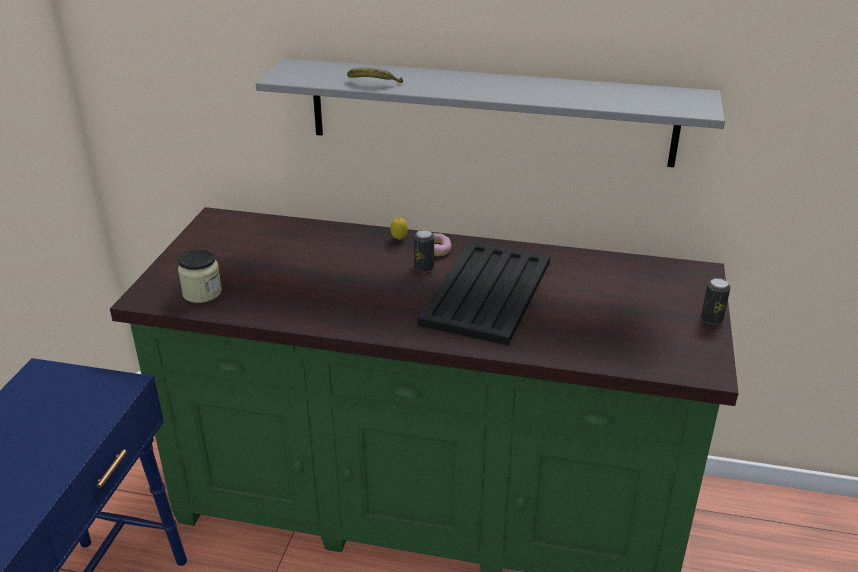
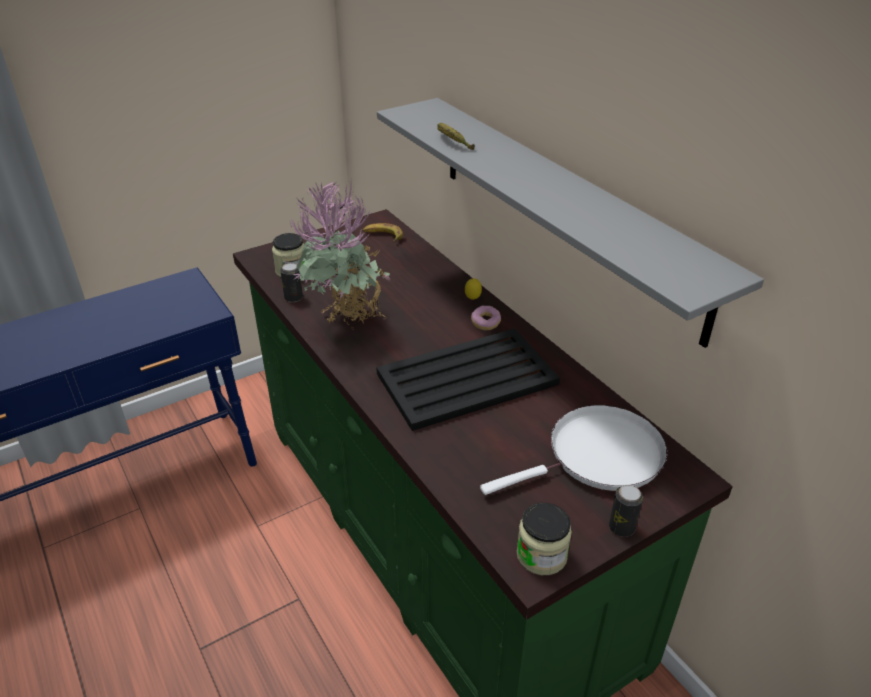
camera: 45 degrees right, 5 degrees up
can [414,230,434,272] -> can moved to [280,263,303,302]
none -> potted plant [290,181,391,329]
none -> banana [363,223,403,242]
none -> white frying pan [480,405,667,495]
none -> jar [517,503,572,575]

